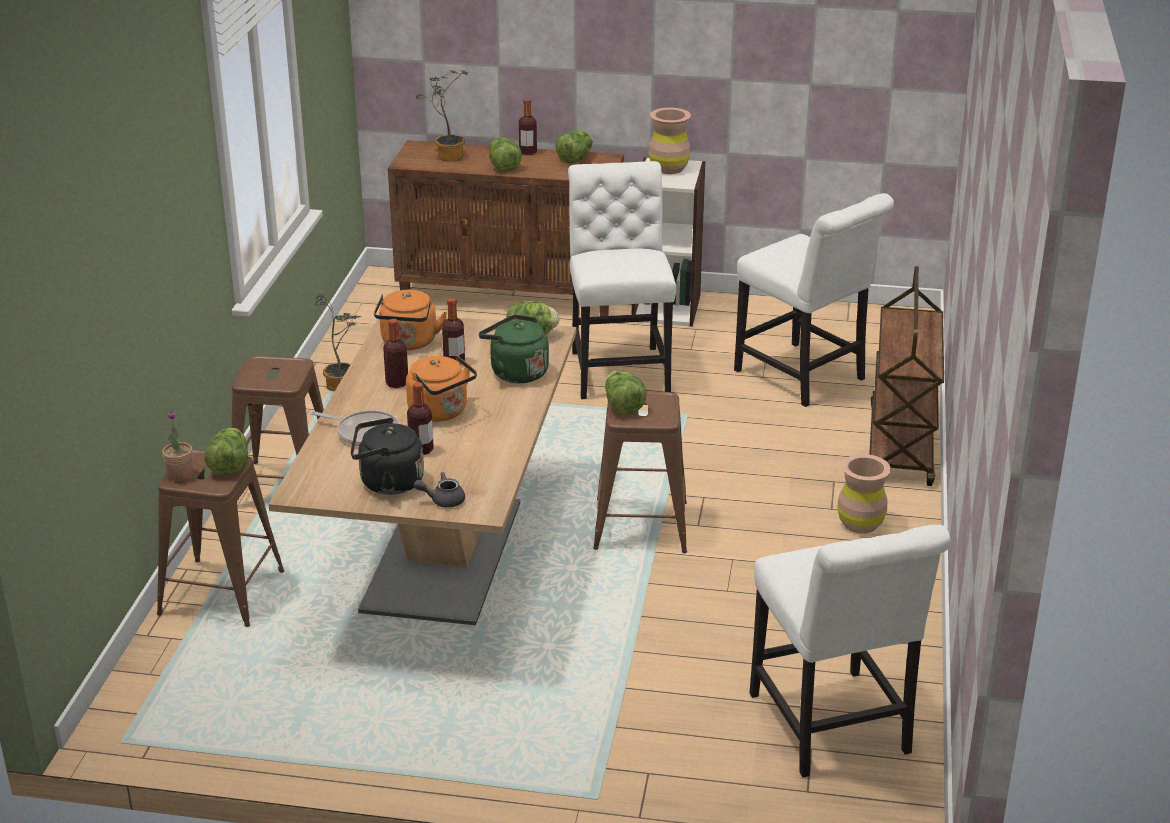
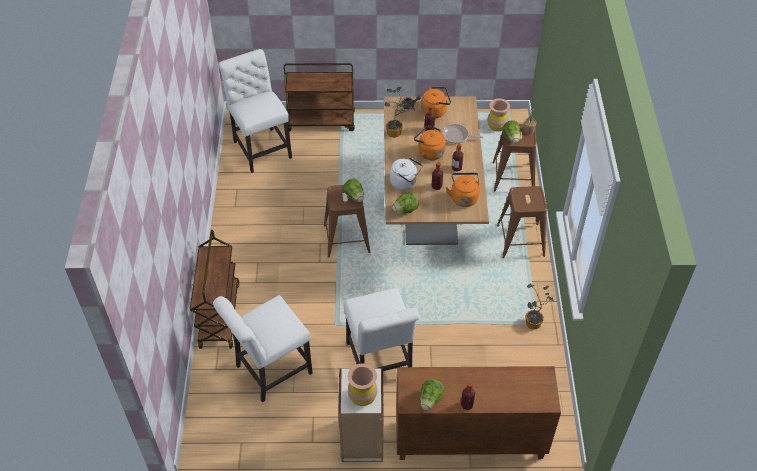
camera: 170 degrees right, 20 degrees up
black kettle [351,418,424,495] -> orange kettle [421,87,451,118]
potted plant [416,70,468,162] -> potted plant moved to [385,87,414,138]
green kettle [479,315,549,383] -> white kettle [390,158,423,190]
lettuce [489,138,522,172] -> none
white chair [734,193,894,407] -> white chair turned 75 degrees counterclockwise [213,295,313,402]
brown vase [837,454,891,534] -> brown vase moved to [487,98,510,131]
none -> brown cart [284,63,355,132]

